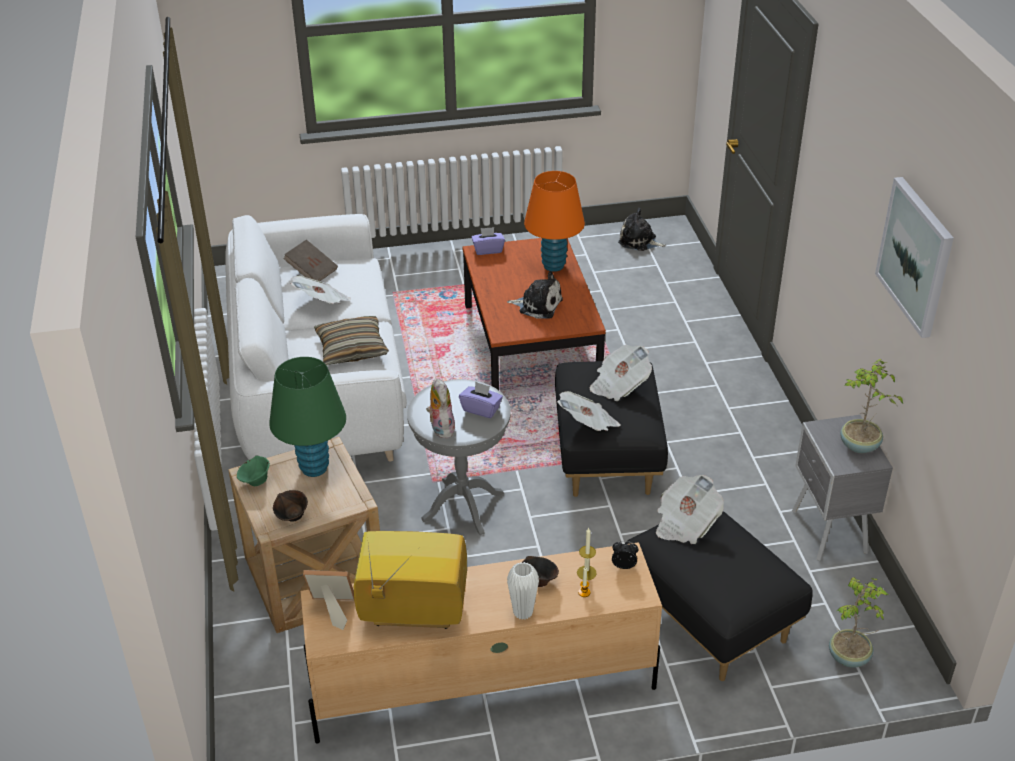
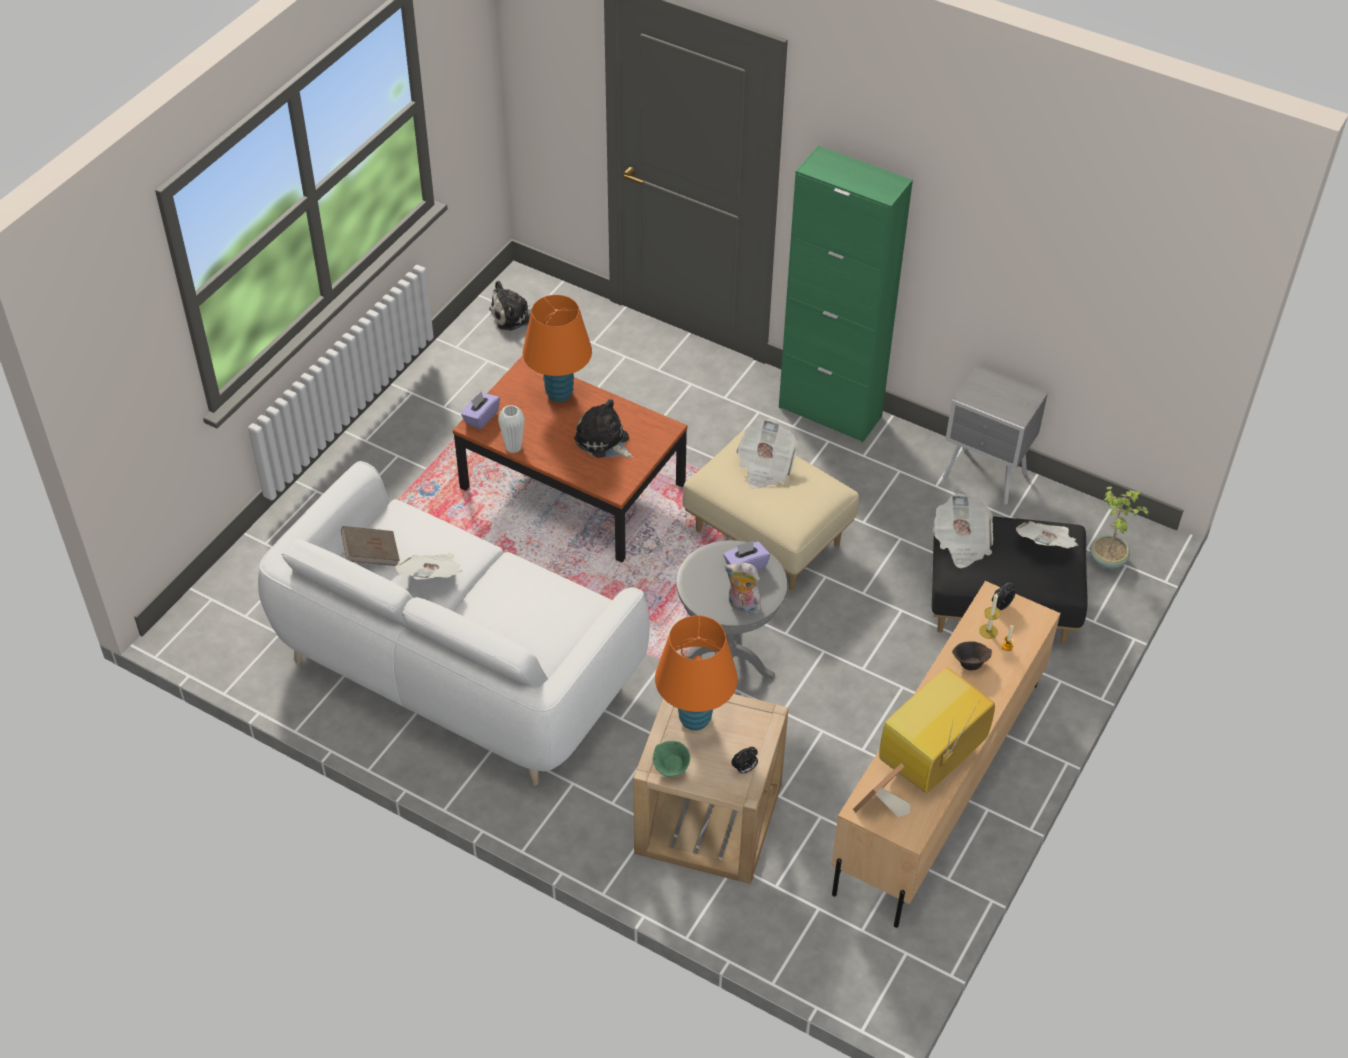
camera: 50 degrees left, 10 degrees up
green table lamp [269,357,346,477] -> orange table lamp [655,615,738,731]
brown bowl [273,490,308,522] -> alarm clock [731,747,758,774]
pillow [314,316,389,365] -> none
plush toy [507,271,563,319] -> plush toy turned 105 degrees counterclockwise [574,399,633,458]
white vase [507,562,539,620] -> white vase moved to [498,405,525,453]
black ottoman [555,361,668,497] -> beige ottoman [682,430,859,590]
newspaper [557,391,621,431] -> newspaper moved to [1016,521,1078,548]
potted plant [840,359,903,453] -> none
picture [875,177,954,338] -> none
none -> green cabinet [779,146,913,443]

